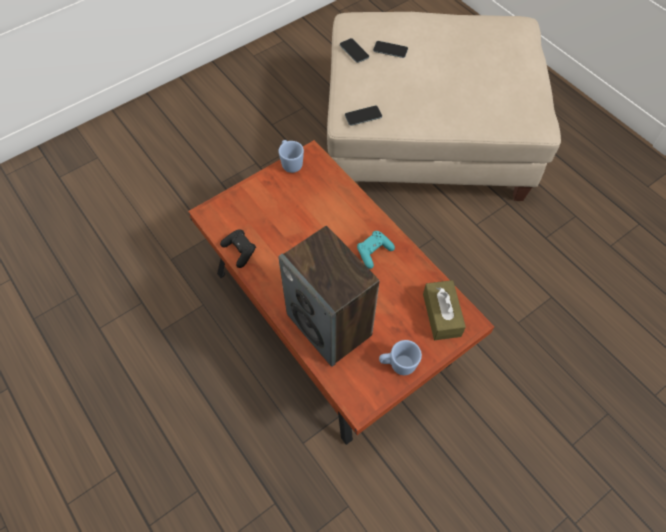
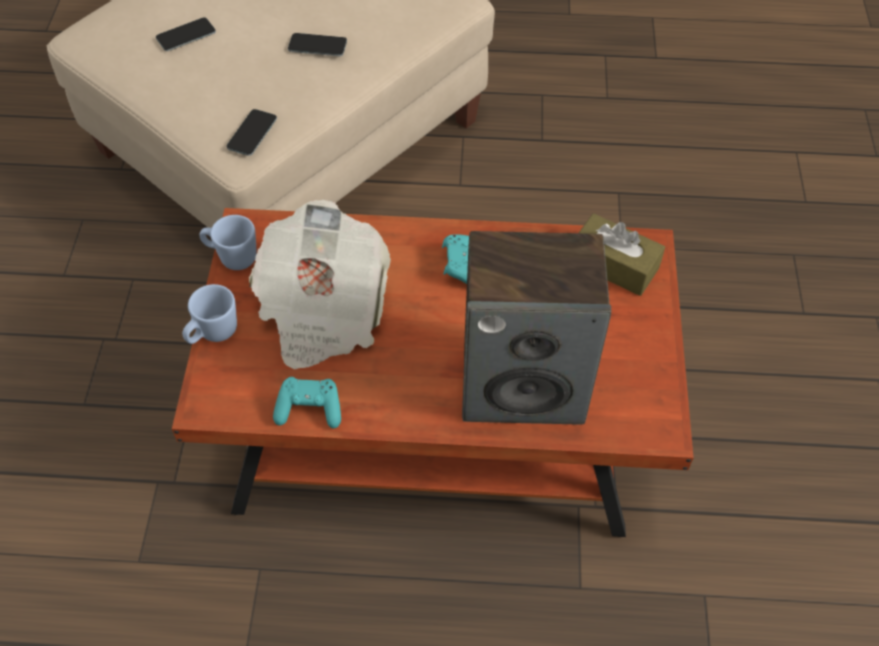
camera: 50 degrees left, 5 degrees down
black game controller [220,229,256,268] -> turquoise game controller [273,377,341,428]
phone [340,38,369,63] -> phone moved to [288,33,347,56]
blue mug [379,340,422,375] -> blue mug moved to [182,284,237,344]
none -> newspaper [249,200,391,369]

